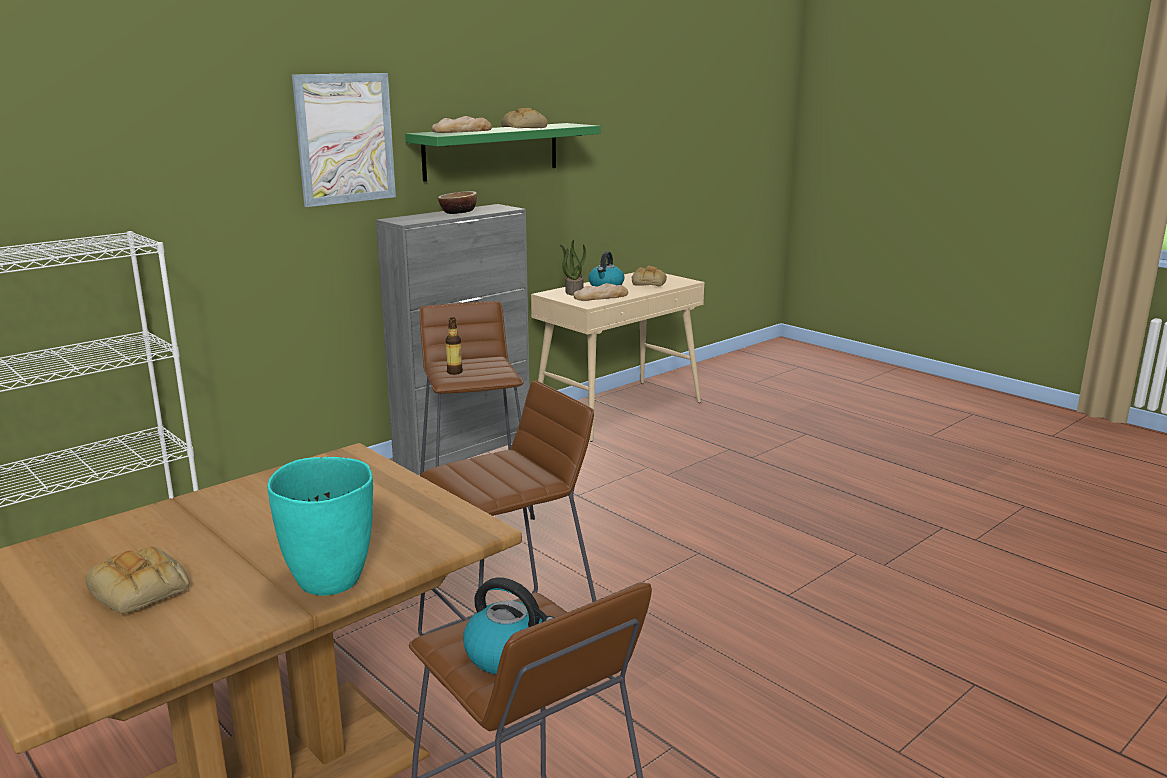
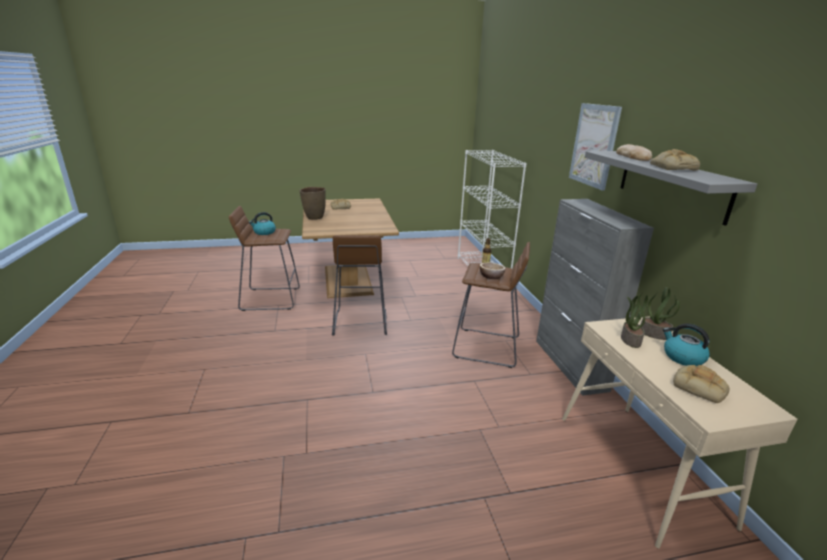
camera: 120 degrees right, 5 degrees up
turquoise vase [267,457,373,596] -> brown vase [300,187,326,220]
green shelf [405,123,600,182] -> grey shelf [585,151,757,226]
bowl [438,191,477,214] -> bowl moved to [480,263,506,279]
bread [573,283,628,301] -> potted plant [621,293,648,348]

